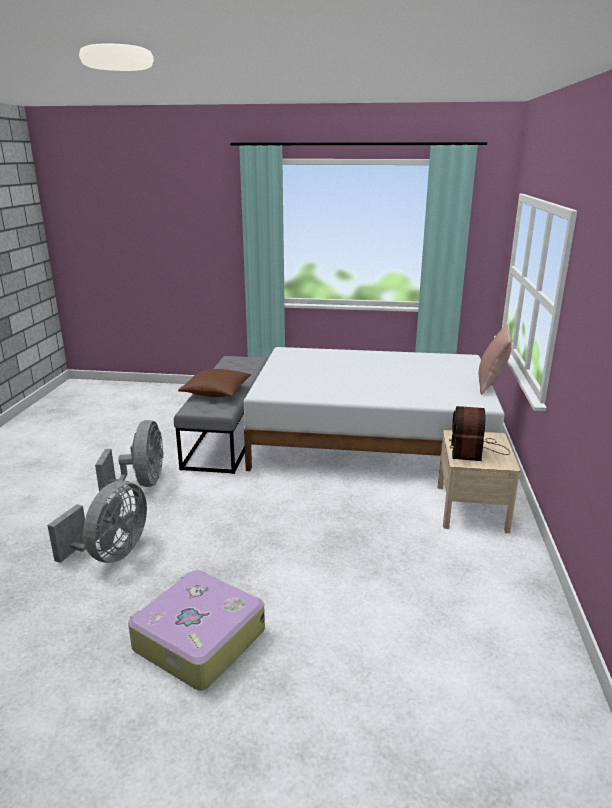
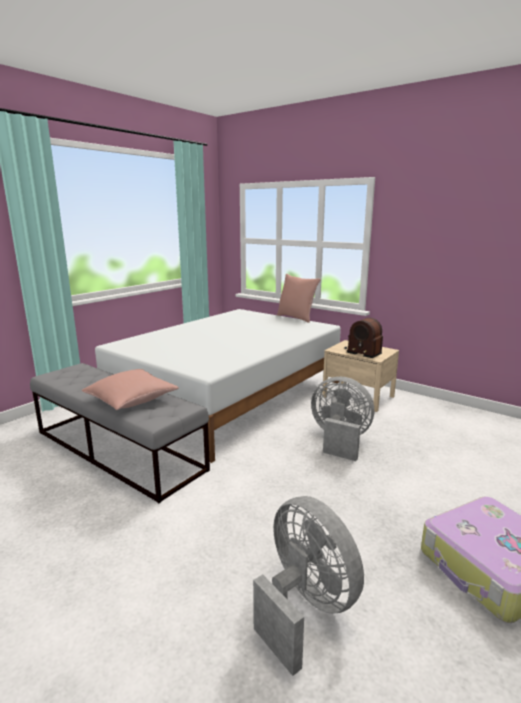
camera: 60 degrees left, 5 degrees down
grey fan [95,420,164,492] -> grey fan moved to [311,376,374,461]
brown pillow [178,369,251,397] -> pink pillow [82,369,179,410]

